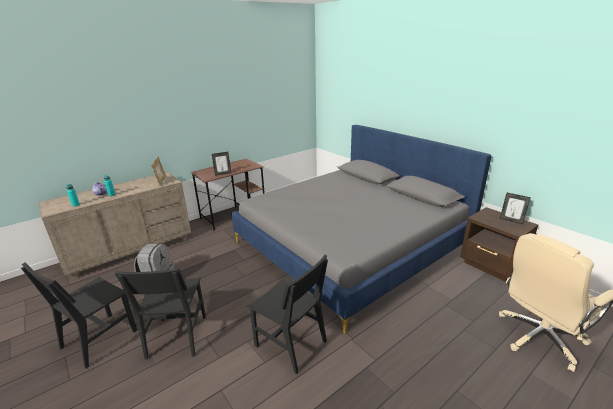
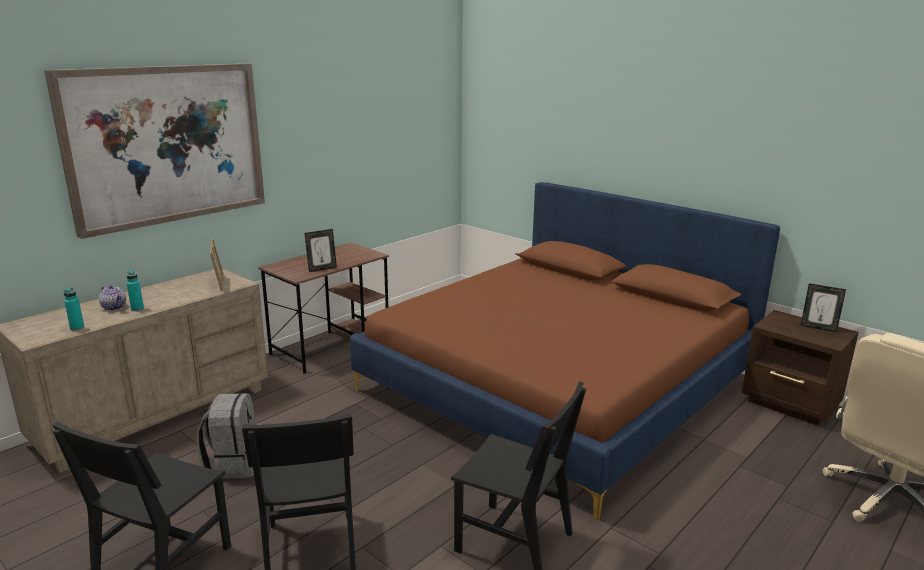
camera: 10 degrees left, 5 degrees down
grey bed [231,125,492,333] -> brown bed [350,182,780,520]
none -> picture [44,64,265,239]

